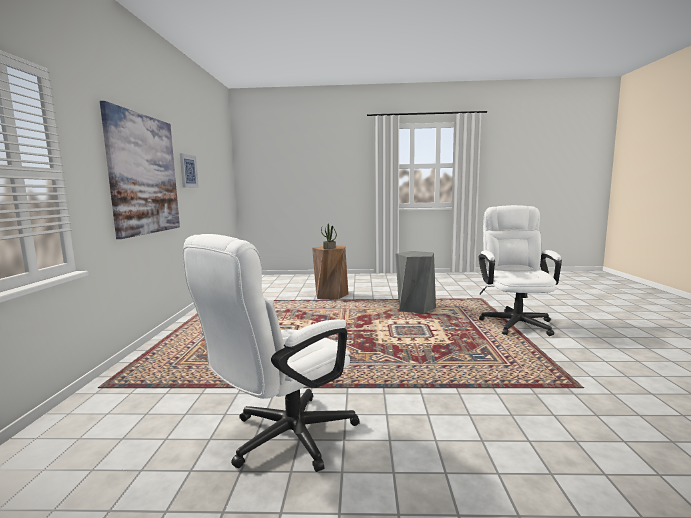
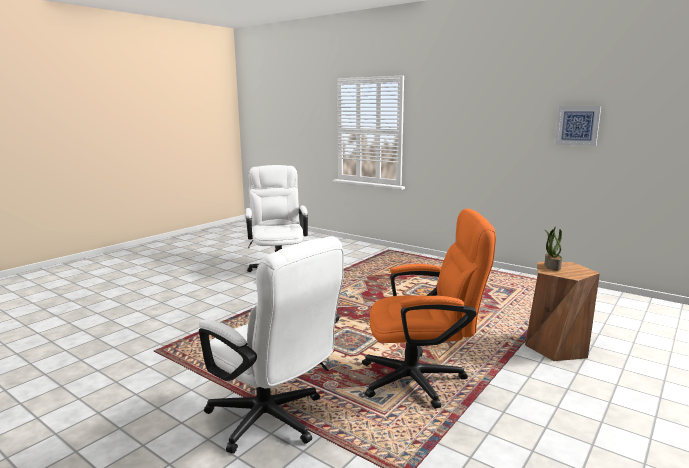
camera: 125 degrees right, 5 degrees up
picture [100,101,180,239] -> none
grey stool [395,251,436,314] -> orange office chair [362,208,496,408]

